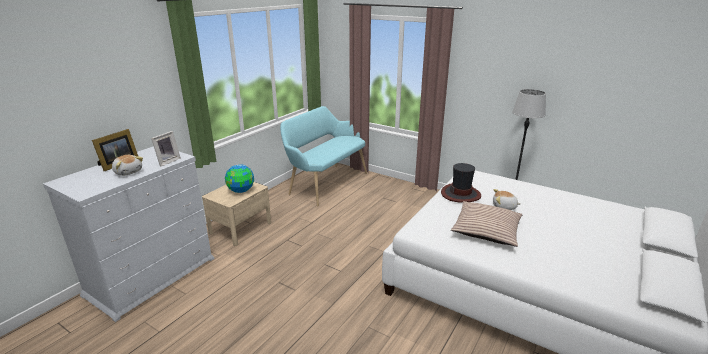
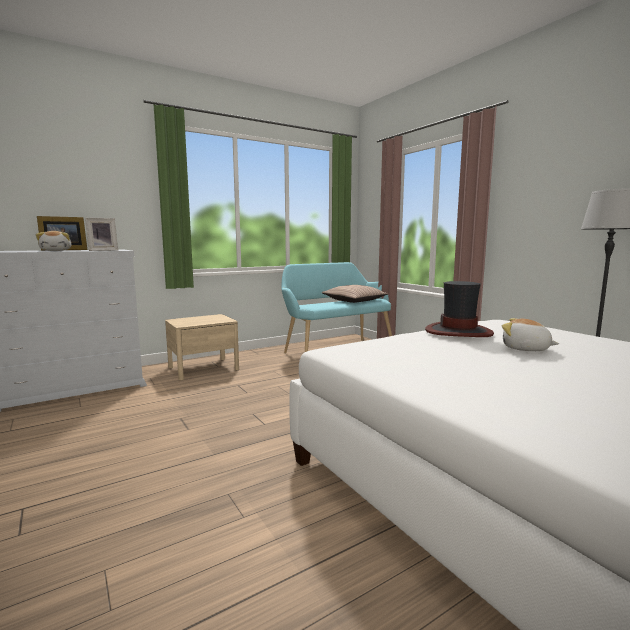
camera: 25 degrees right, 15 degrees down
globe [225,164,254,193] -> none
pillow [451,201,522,247] -> pillow moved to [322,285,387,303]

